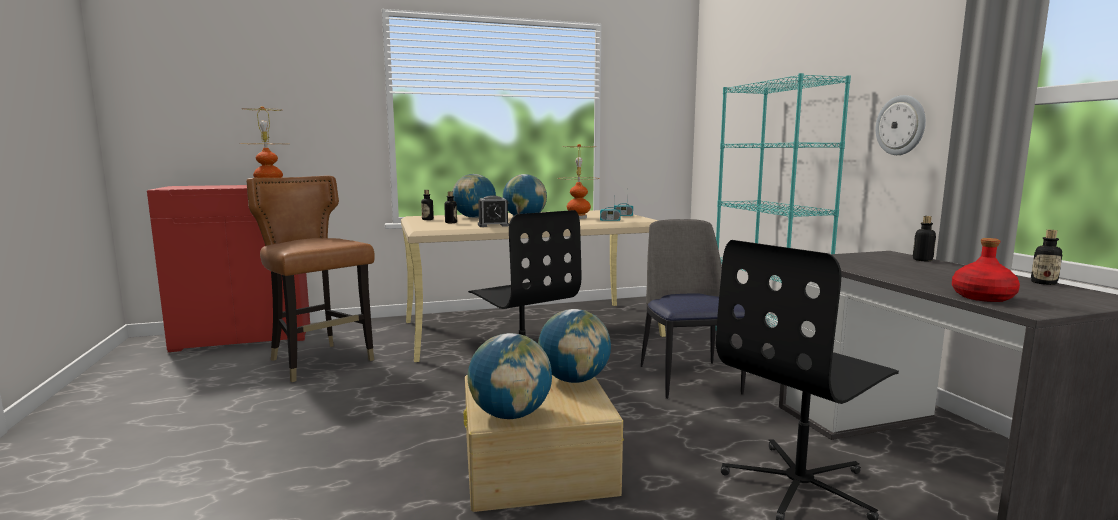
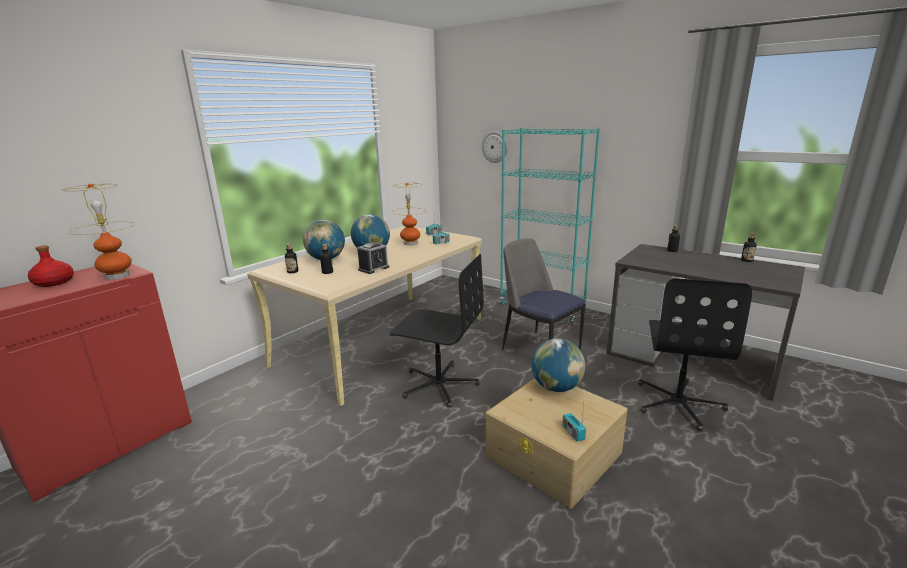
camera: 35 degrees left, 10 degrees up
brown chair [246,176,375,382] -> none
globe [467,333,552,419] -> radio [562,405,586,442]
wall clock [876,95,926,155] -> wall clock moved to [482,131,508,163]
red bottle [952,238,1020,302] -> red bottle moved to [28,245,74,287]

